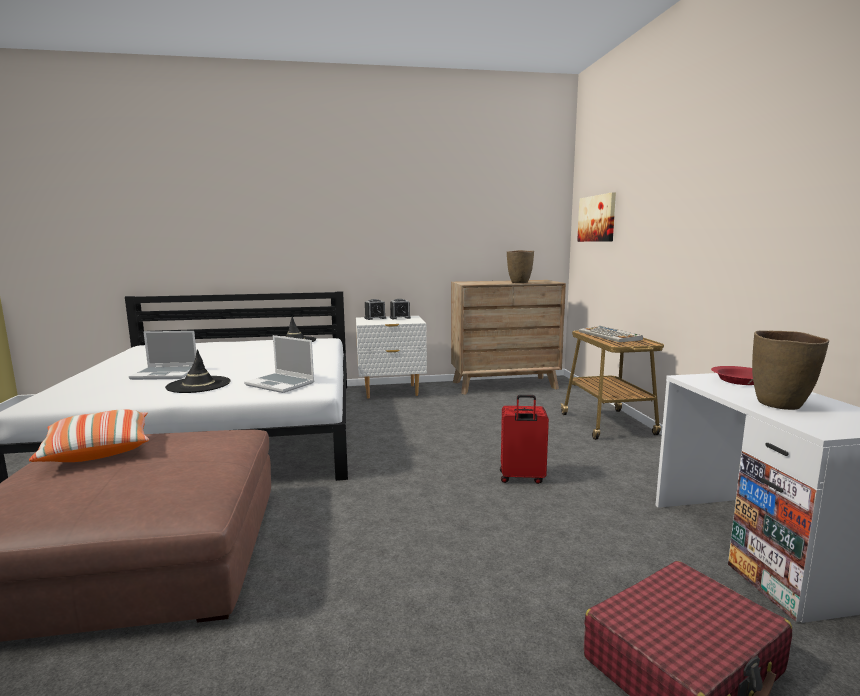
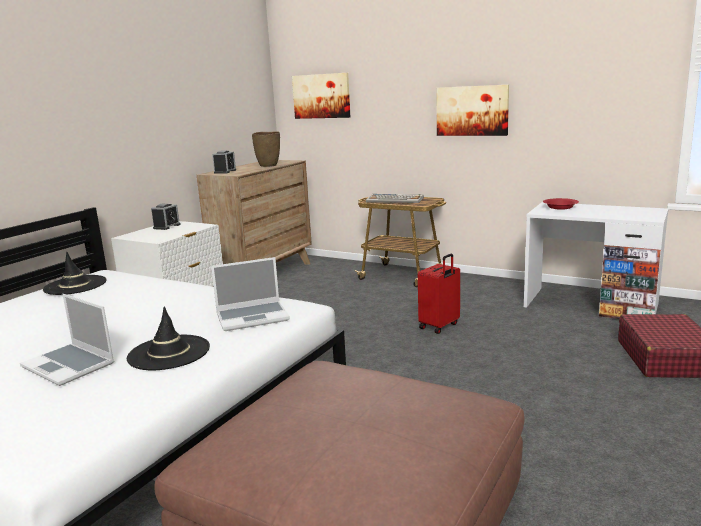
camera: 50 degrees left, 5 degrees up
pillow [29,409,149,462] -> none
laptop [129,331,196,380] -> laptop turned 90 degrees clockwise [20,294,114,386]
alarm clock [364,299,386,320] -> alarm clock moved to [212,150,236,174]
brown vase [752,331,829,410] -> none
none -> picture [436,85,509,136]

